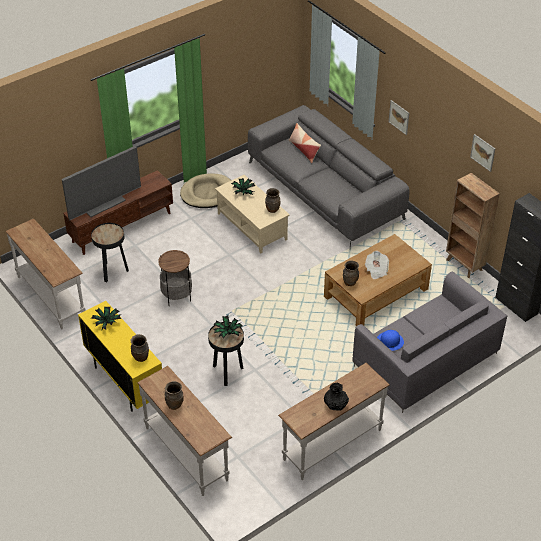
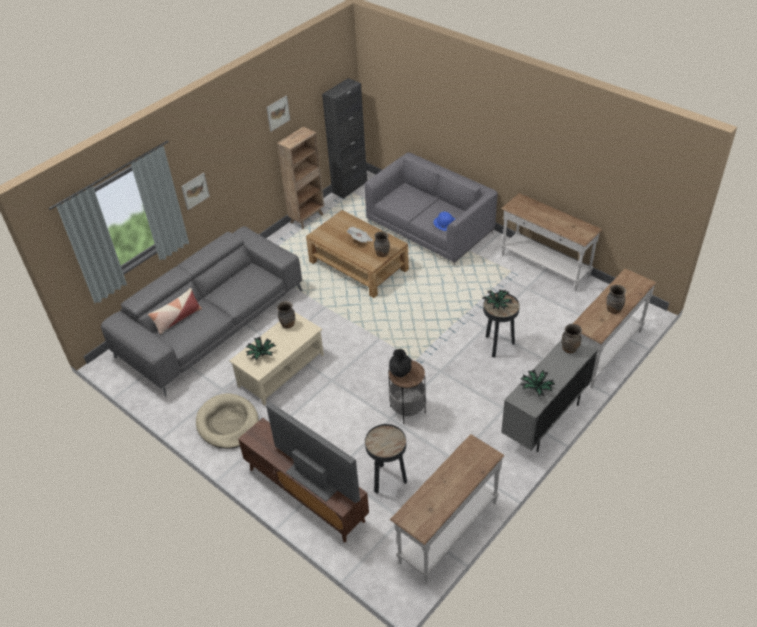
camera: 100 degrees left, 0 degrees up
yellow cabinet [78,301,162,412] -> grey cabinet [501,339,598,452]
black vase [324,383,349,411] -> black vase moved to [389,349,412,377]

